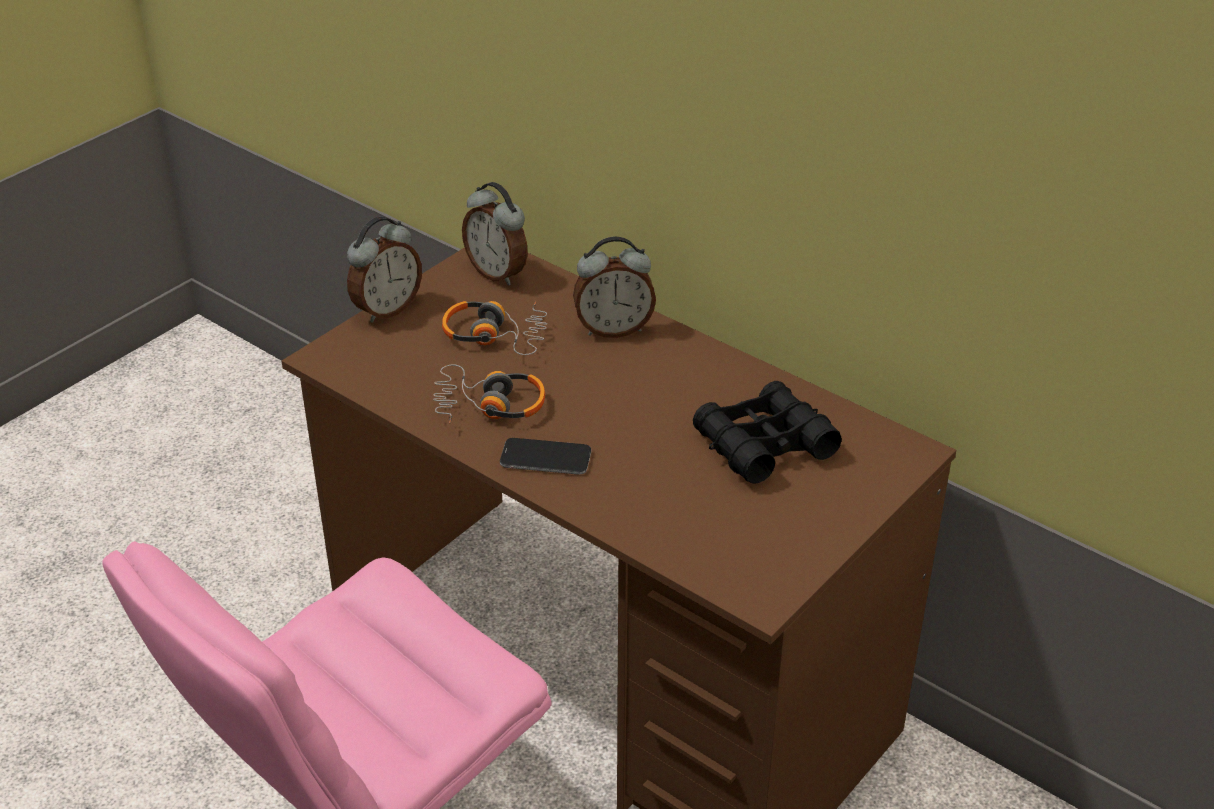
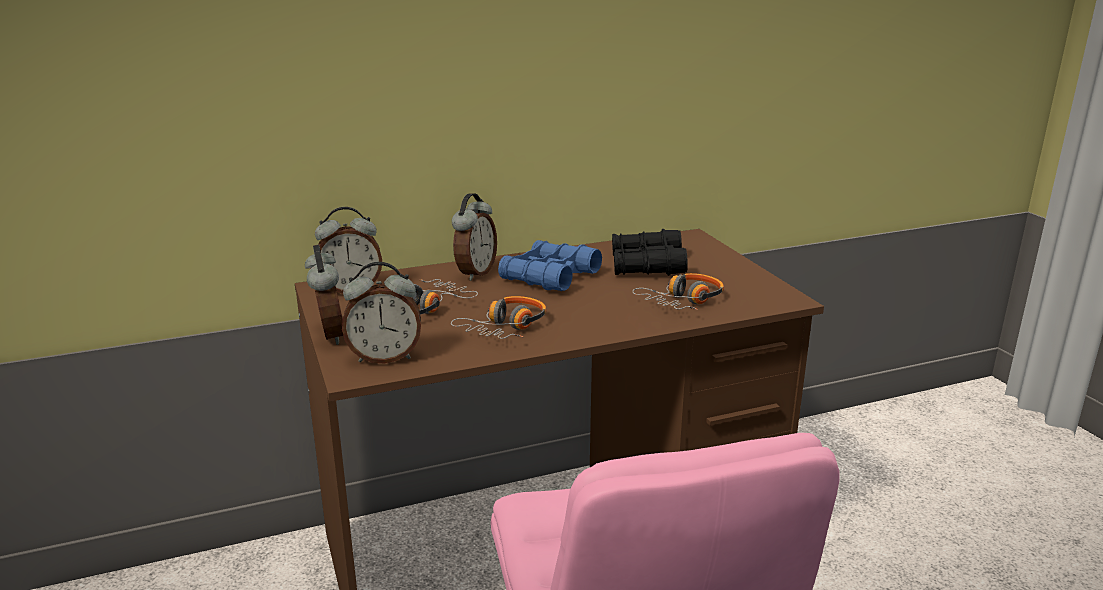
camera: 60 degrees left, 15 degrees down
phone [500,438,591,474] -> none
none -> alarm clock [342,262,421,364]
none -> blue binoculars [498,240,602,291]
none -> headphones [632,273,724,310]

